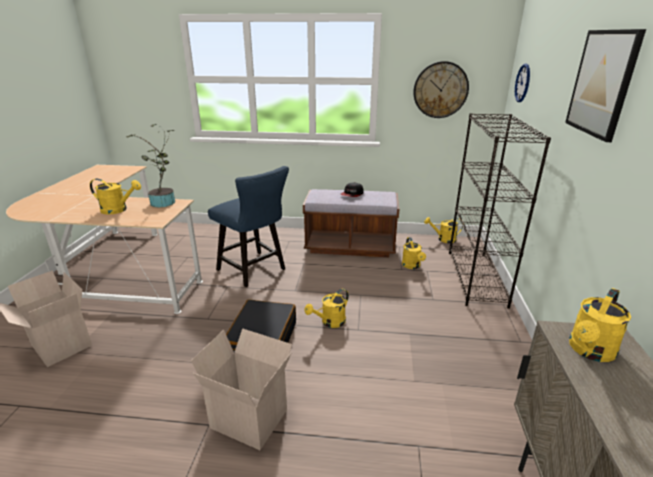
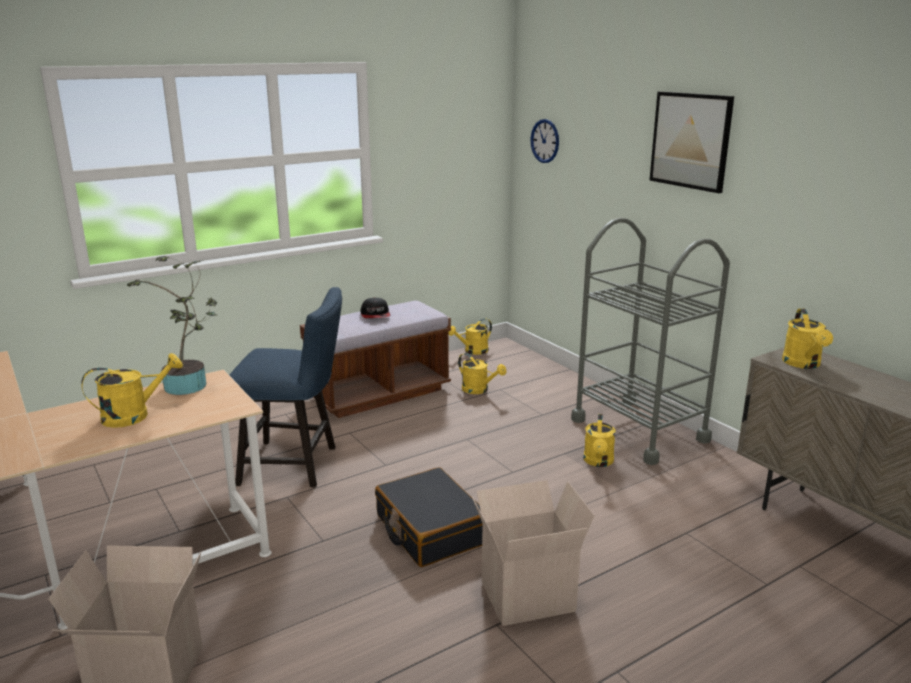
camera: 40 degrees left, 5 degrees down
yellow watering can [304,289,349,328] -> yellow watering can moved to [584,414,616,467]
wall clock [413,61,469,118] -> none
black bookcase [449,113,551,309] -> none
none -> grey cart [571,218,730,465]

